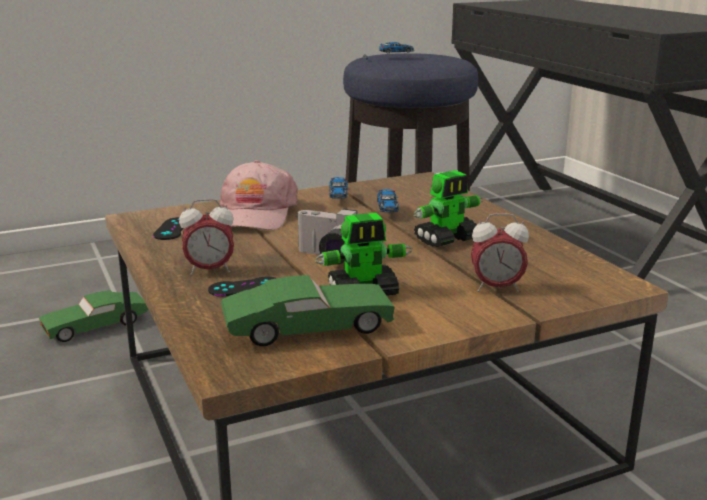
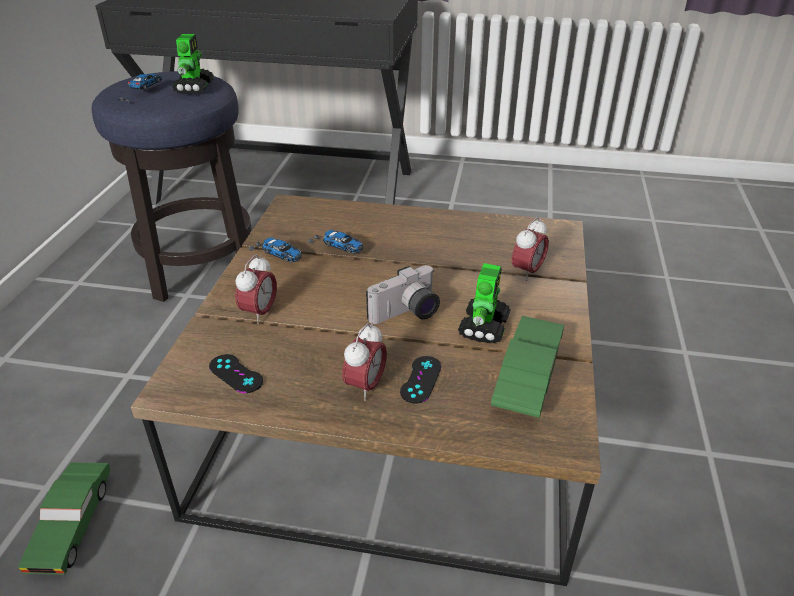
camera: 55 degrees left, 15 degrees up
pink cap [220,160,298,230] -> alarm clock [235,255,277,324]
toy robot [414,170,483,247] -> toy robot moved to [172,34,214,95]

